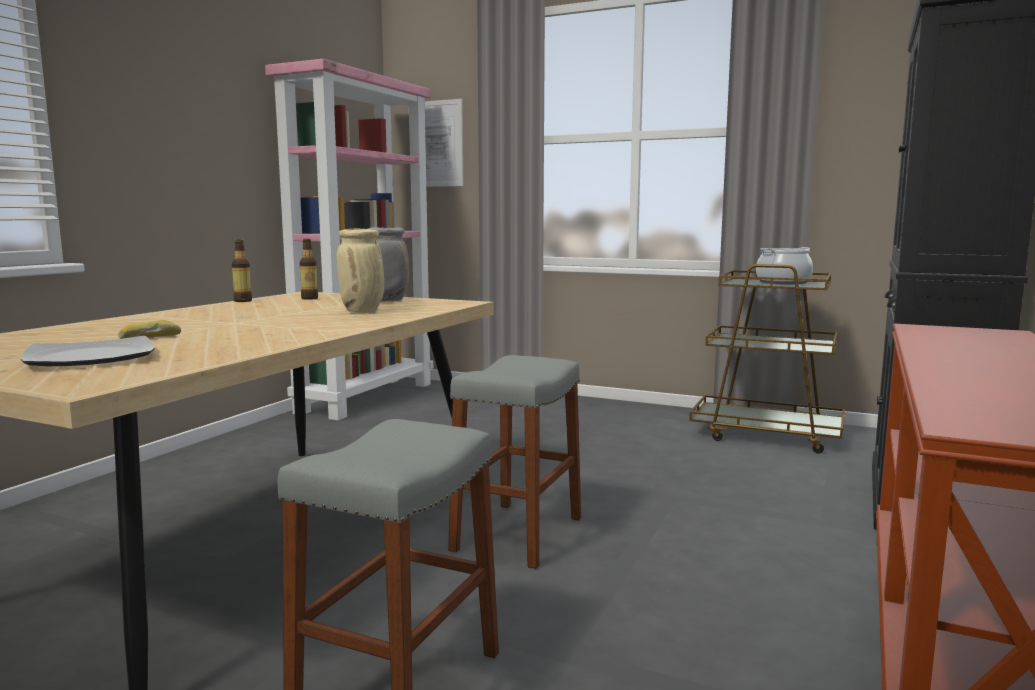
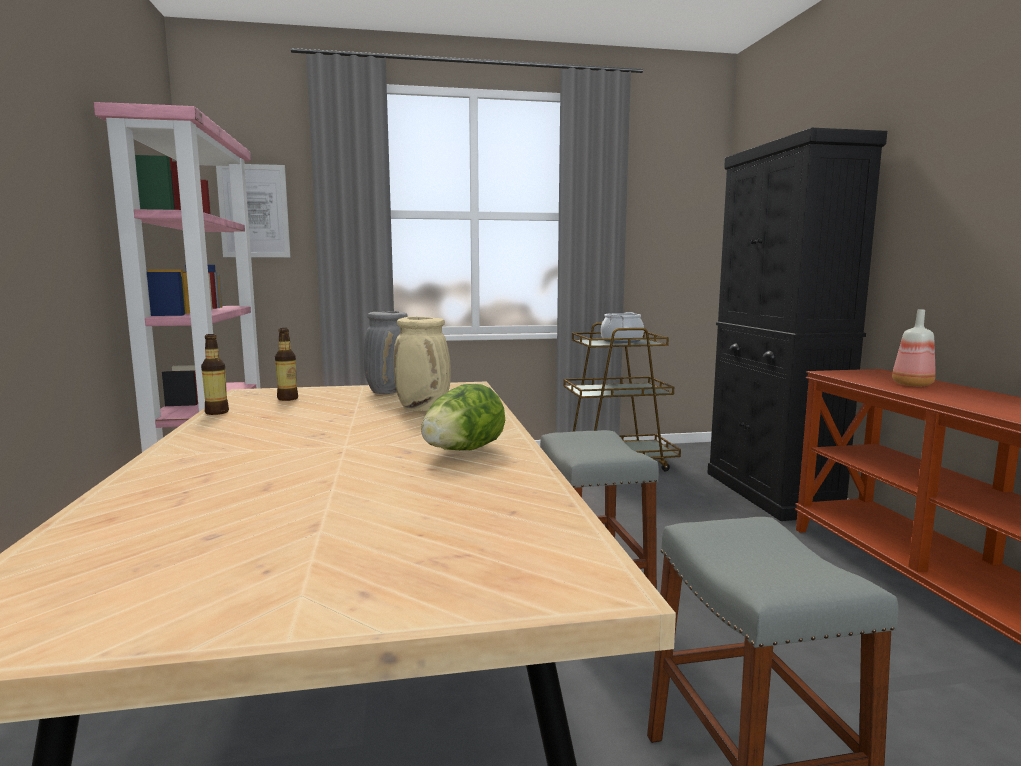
camera: 35 degrees left, 0 degrees up
plate [21,336,154,366] -> none
bread [118,320,181,339] -> none
none -> lettuce [421,384,505,450]
none -> bottle [892,309,936,386]

